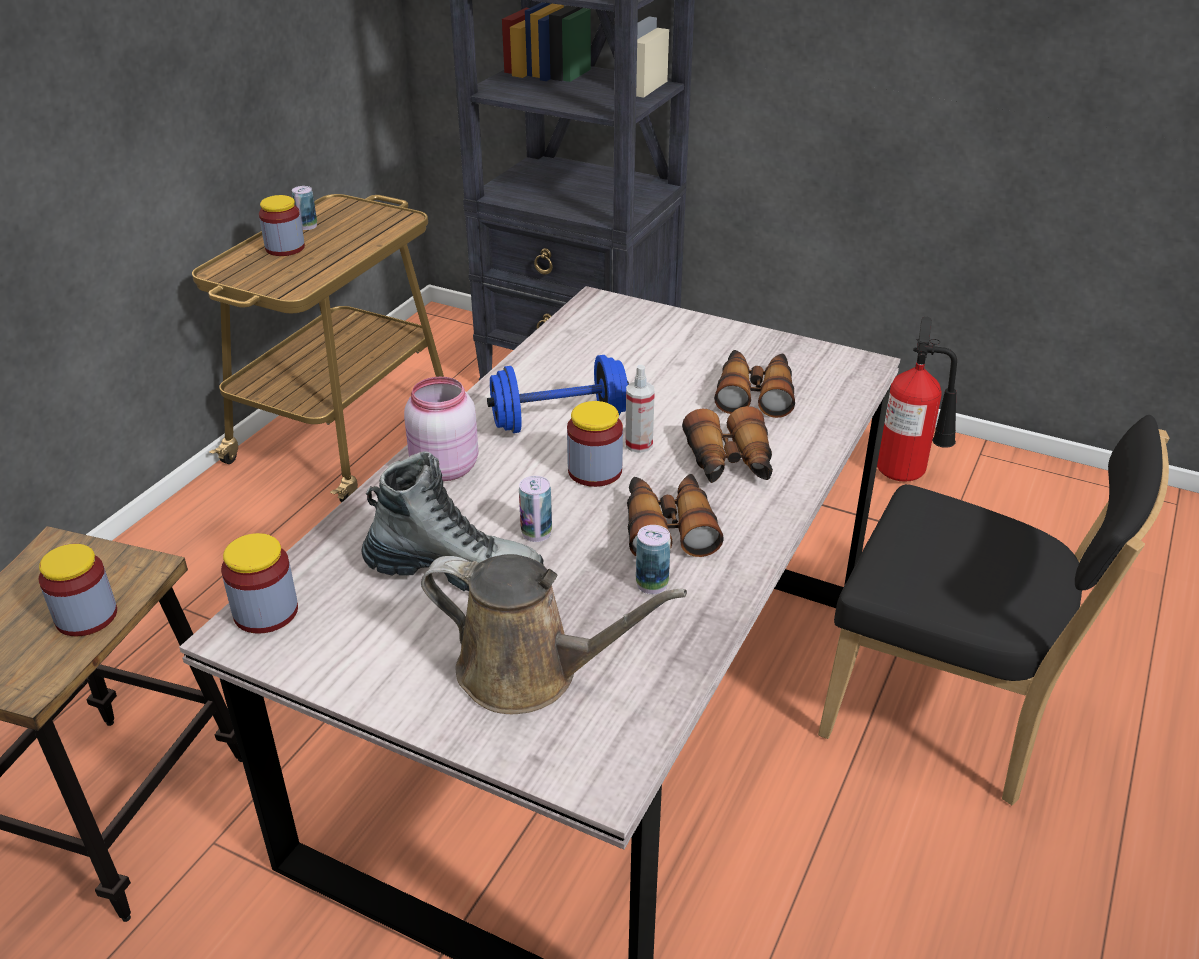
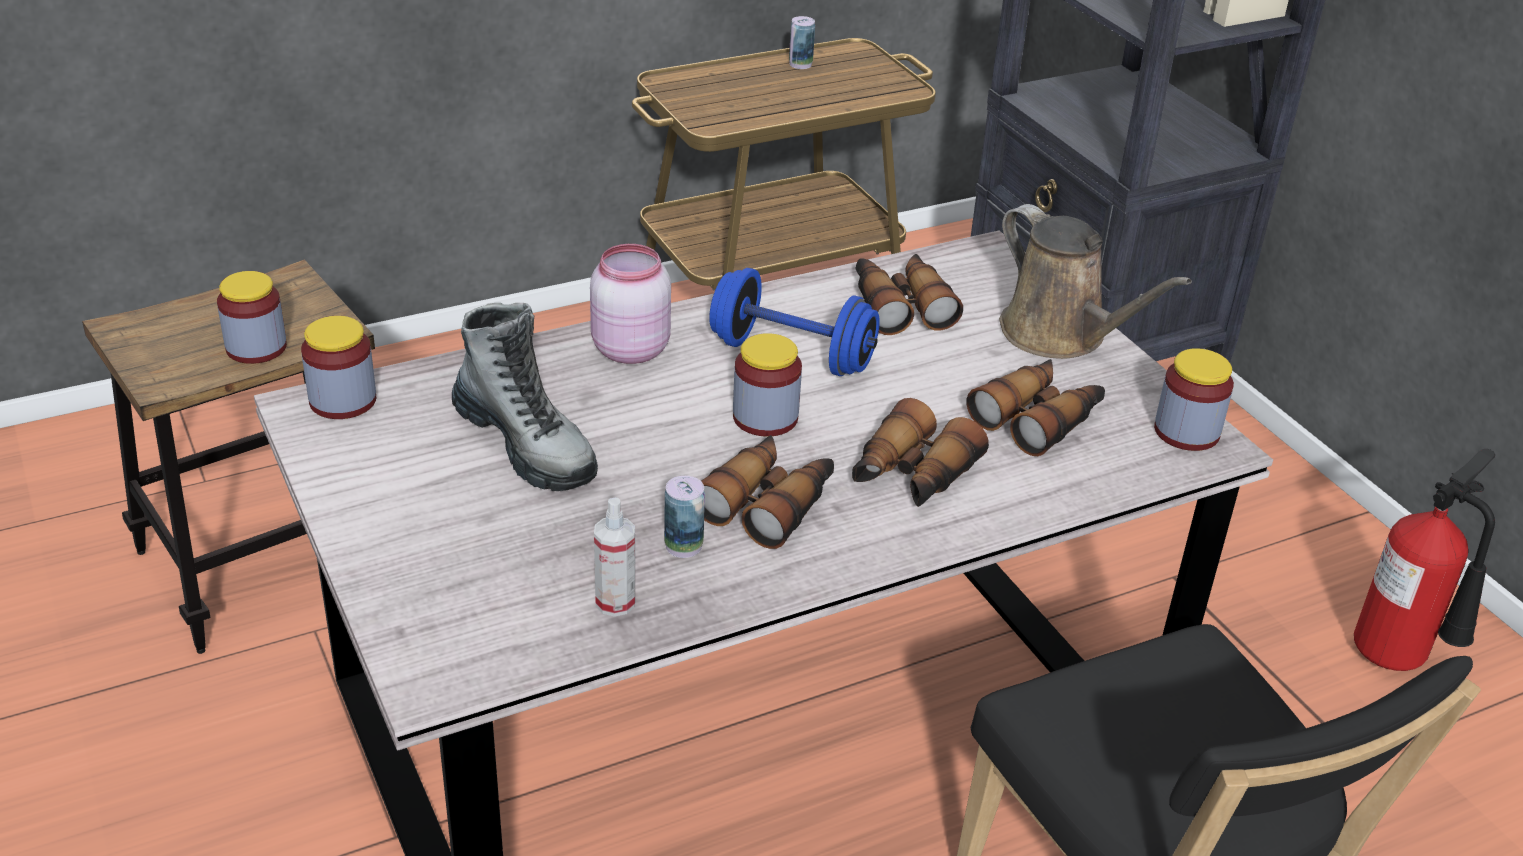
camera: 35 degrees right, 0 degrees up
jar [259,195,305,256] -> jar moved to [1154,348,1234,451]
brown watering can [421,554,687,714] -> brown watering can moved to [999,204,1192,359]
can [519,476,552,542] -> none
spray bottle [625,365,655,453] -> spray bottle moved to [594,498,635,617]
none -> binoculars [855,254,963,335]

